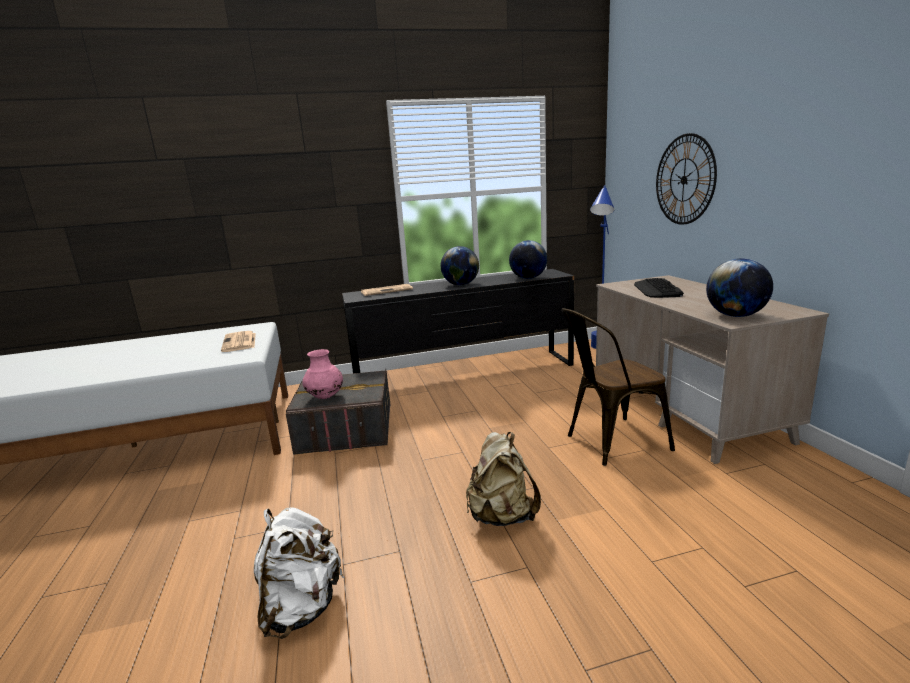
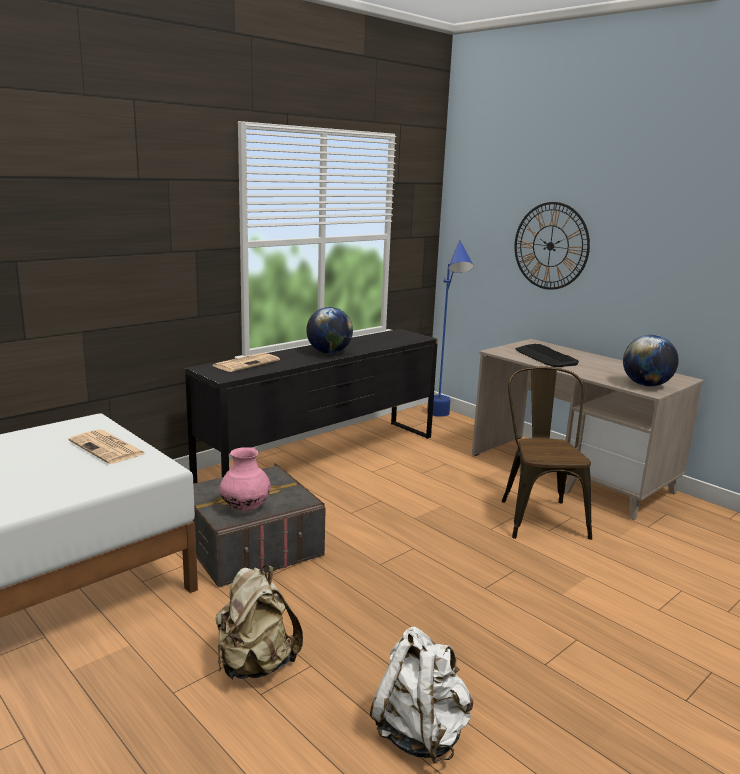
camera: 30 degrees left, 0 degrees up
beige backpack [466,432,541,526] -> beige backpack moved to [215,565,303,679]
globe [509,240,547,279] -> none
brown chair [561,308,675,466] -> brown chair turned 135 degrees clockwise [501,367,592,540]

